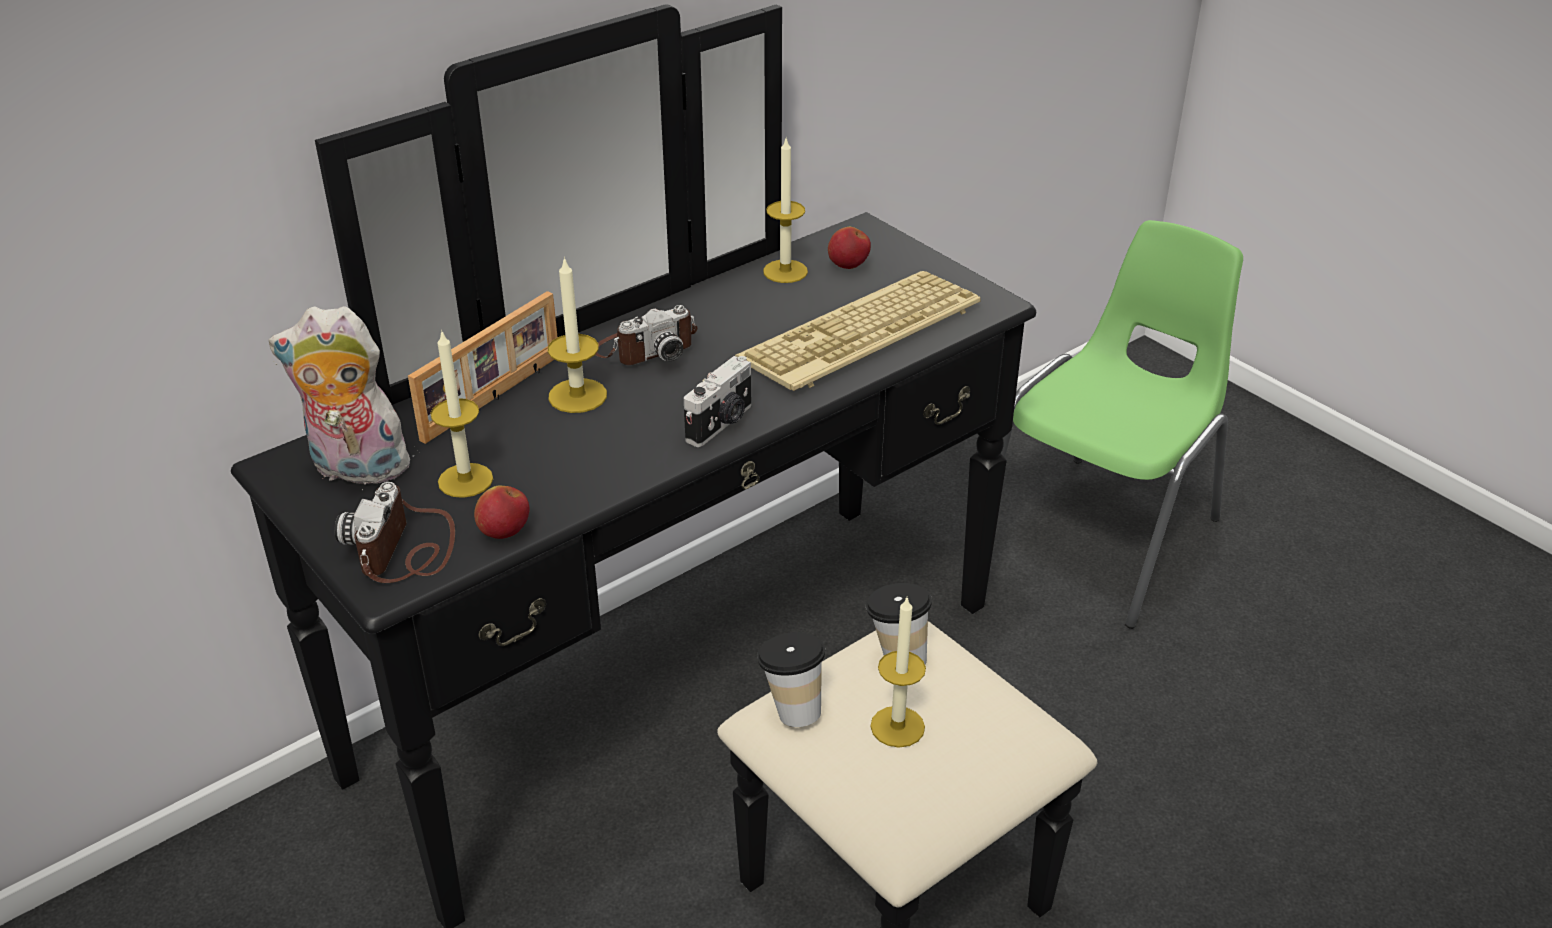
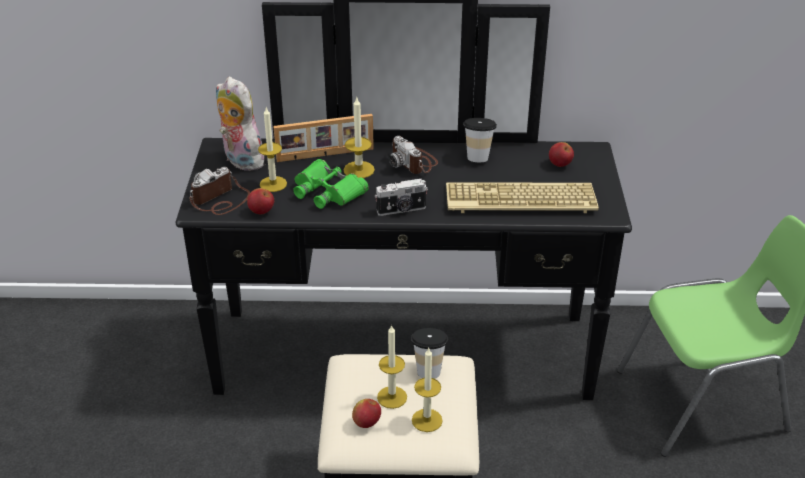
camera: 40 degrees right, 0 degrees up
camera [595,305,698,365] -> camera turned 45 degrees clockwise [389,136,438,174]
cup [757,632,825,727] -> cup moved to [463,118,497,162]
candle [763,136,808,283] -> candle moved to [412,348,443,432]
none -> green binoculars [293,159,369,209]
none -> apple [352,399,381,428]

